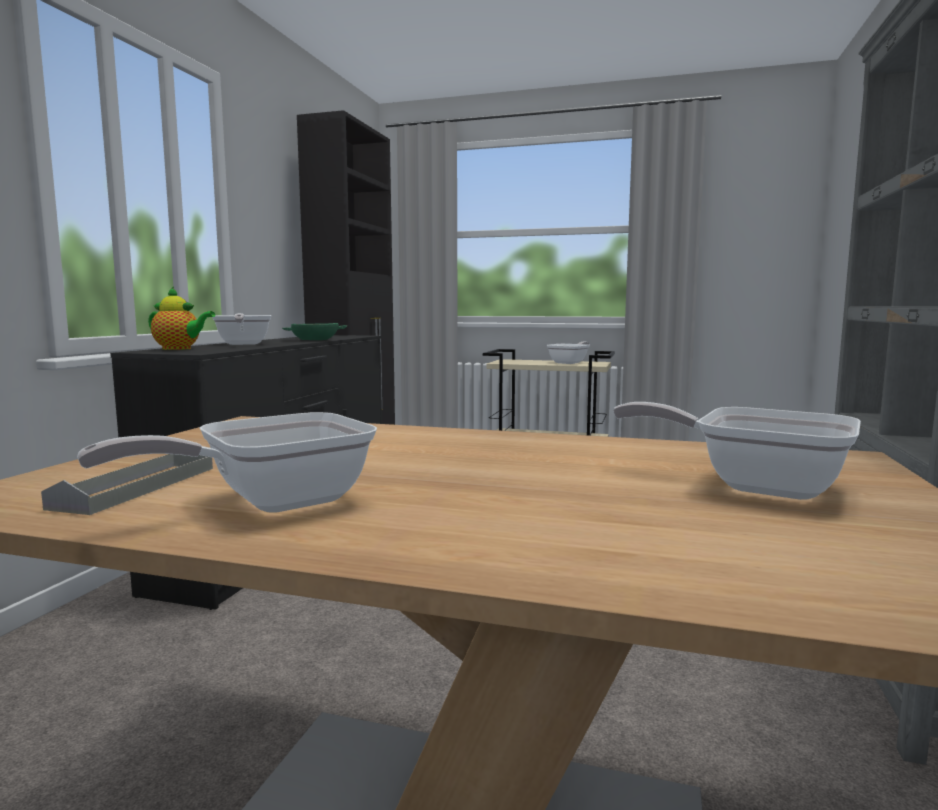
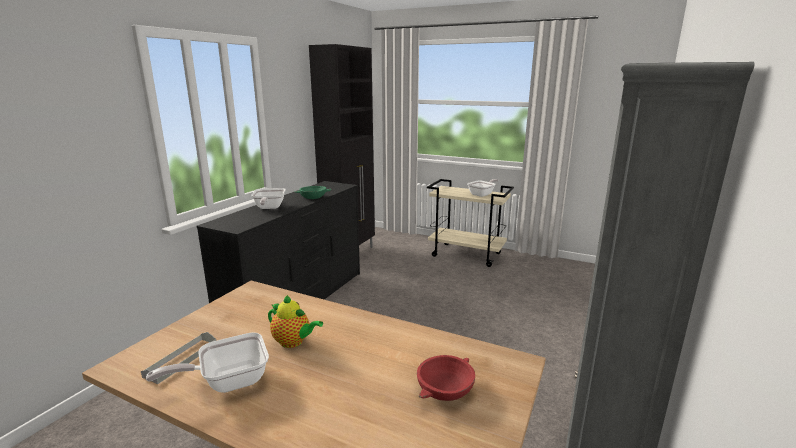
camera: 10 degrees right, 10 degrees up
teapot [148,286,215,350] -> teapot moved to [268,295,323,348]
frying pan [613,402,861,500] -> red bowl [417,355,475,401]

